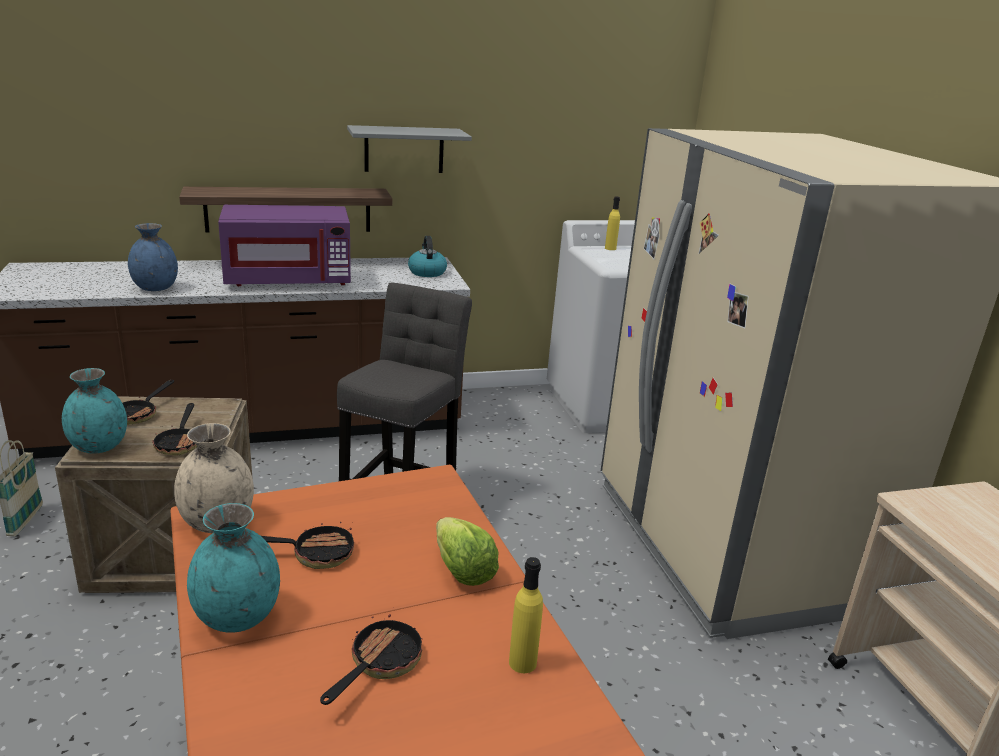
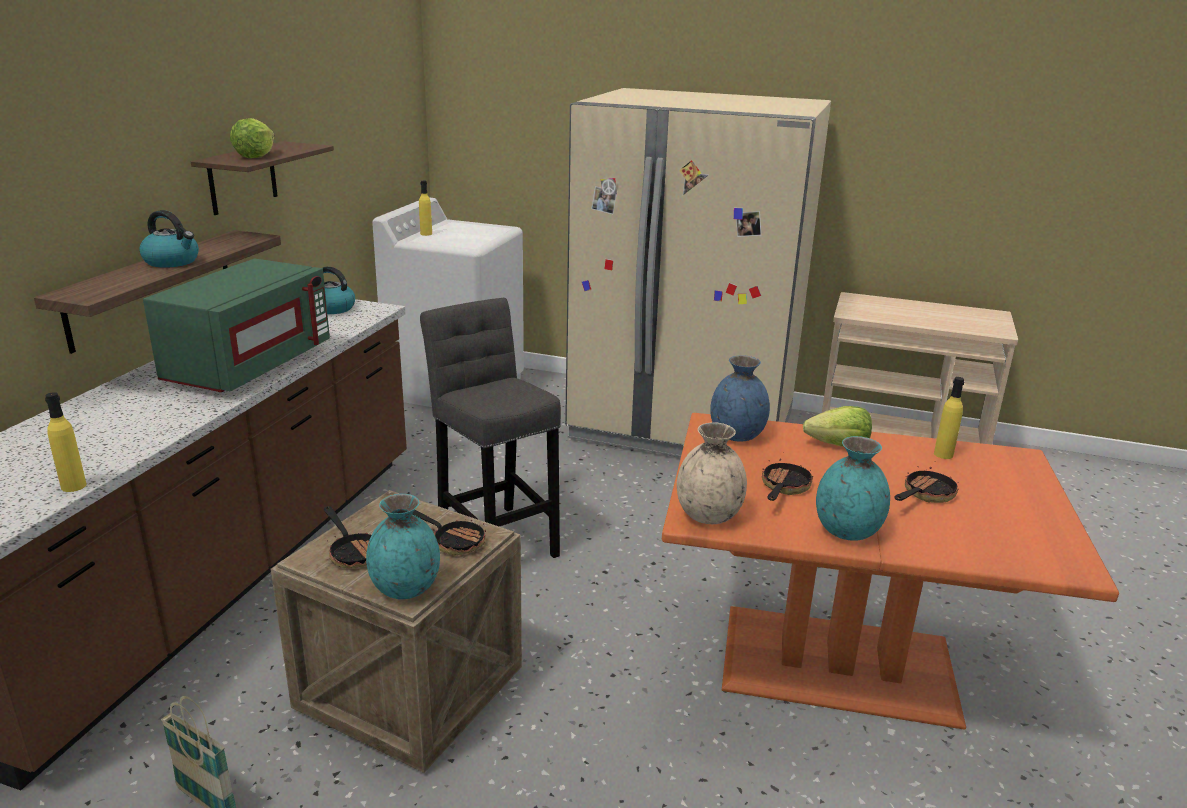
camera: 55 degrees left, 0 degrees up
blue vase [128,223,178,291] -> blue vase moved to [710,355,770,442]
purple microwave [218,205,351,286] -> green microwave [143,258,330,392]
frying pan [320,607,423,705] -> frying pan turned 75 degrees clockwise [894,466,958,503]
grey shelf [347,125,472,173] -> brown shelf [191,141,334,215]
none -> yellow bottle [45,392,87,492]
none -> kettle [139,210,199,268]
none -> lettuce [230,118,274,158]

